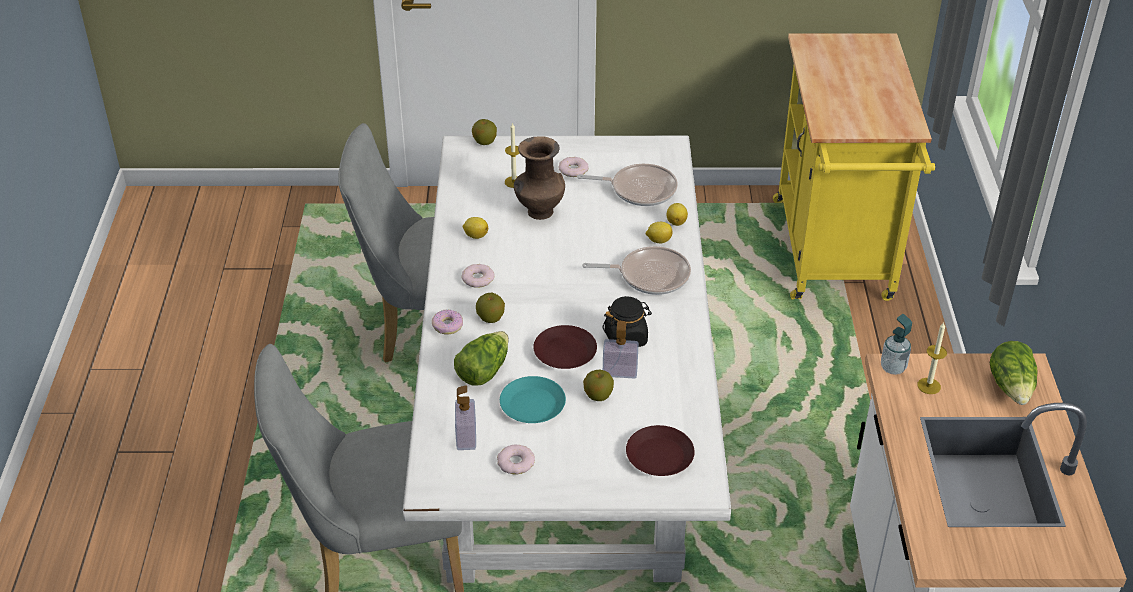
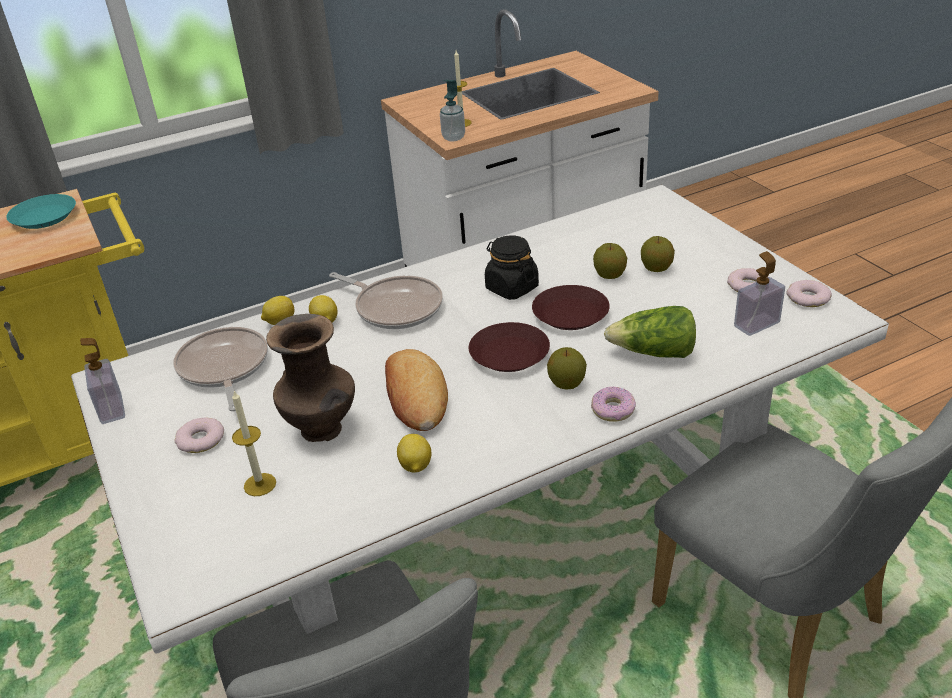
camera: 115 degrees left, 5 degrees down
donut [462,264,495,288] -> donut moved to [786,280,832,307]
apple [472,119,497,145] -> apple moved to [641,236,675,272]
turquoise plate [500,376,566,423] -> turquoise plate moved to [6,194,76,229]
frying pan [582,246,691,295] -> frying pan turned 150 degrees clockwise [329,272,443,329]
soap dispenser [603,321,639,378] -> soap dispenser moved to [80,338,125,424]
brown plate [626,425,695,476] -> brown plate moved to [469,322,550,372]
lettuce [990,341,1038,405] -> none
none -> bread [385,349,448,431]

